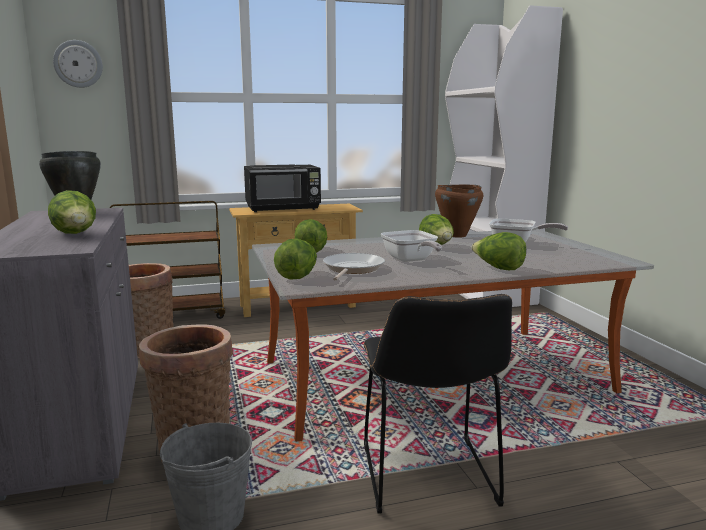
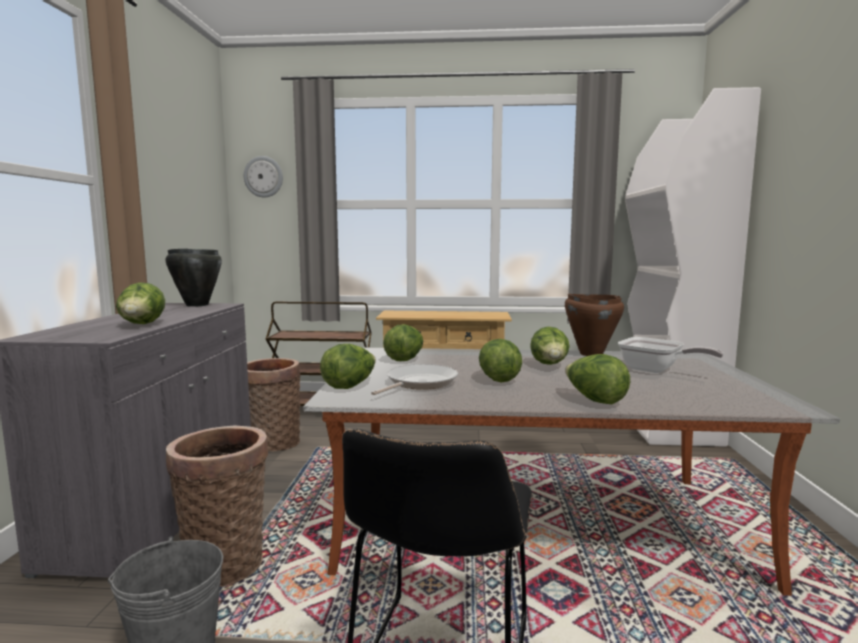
camera: 20 degrees right, 5 degrees down
black microwave [244,165,321,212] -> none
frying pan [381,230,442,262] -> lettuce [479,339,522,383]

